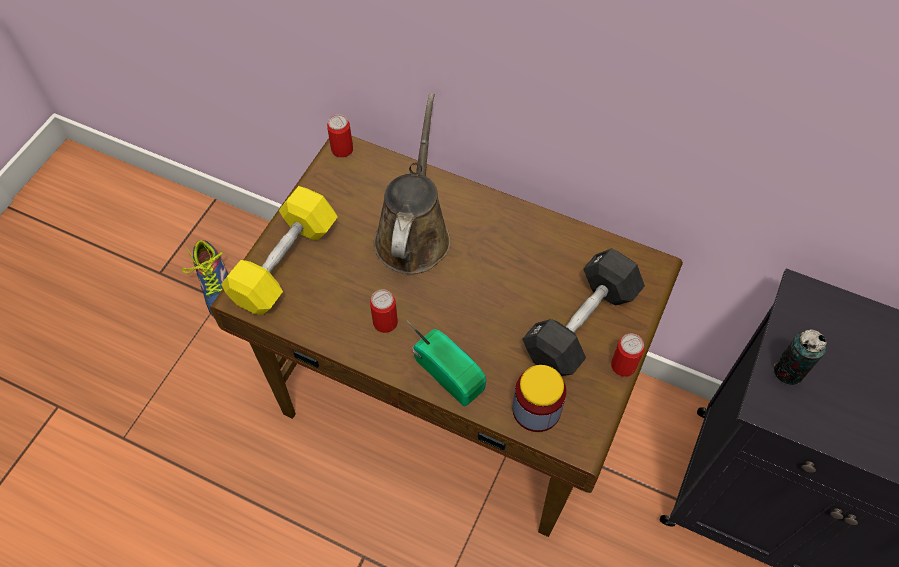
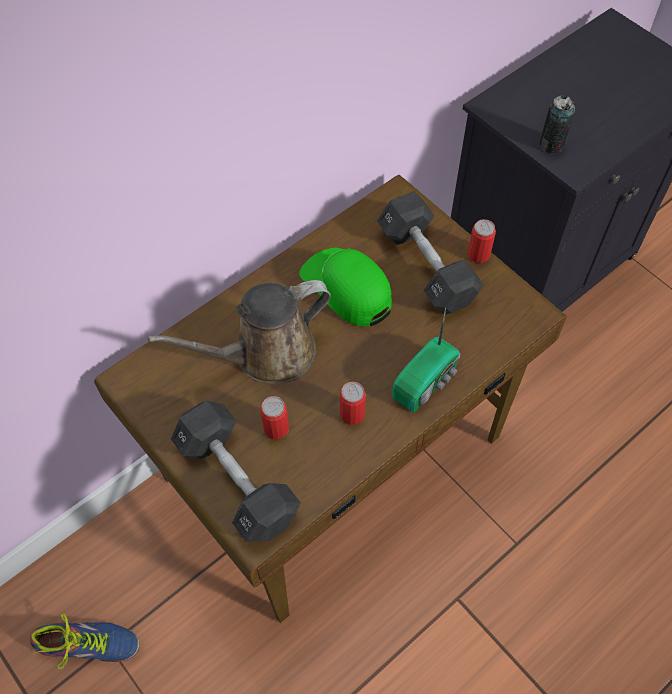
camera: 65 degrees left, 0 degrees up
yellow dumbbell [221,186,338,315] -> black dumbbell [171,401,301,542]
can [327,114,353,158] -> can moved to [260,396,289,439]
brown watering can [374,93,451,274] -> brown watering can turned 60 degrees counterclockwise [148,280,331,383]
radio [406,320,486,406] -> radio turned 150 degrees clockwise [392,307,460,412]
jar [512,365,566,432] -> none
none -> green cap [299,248,392,326]

